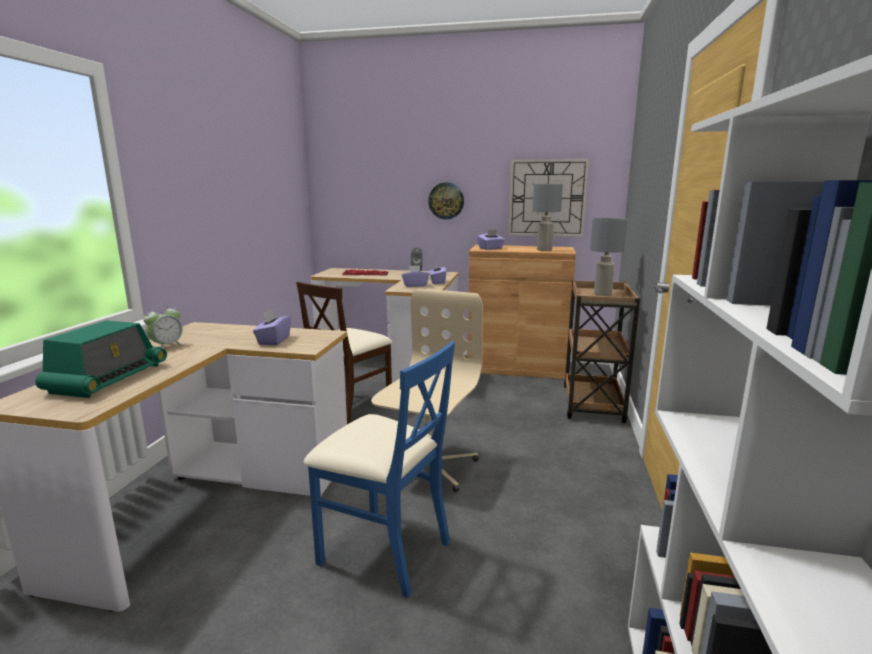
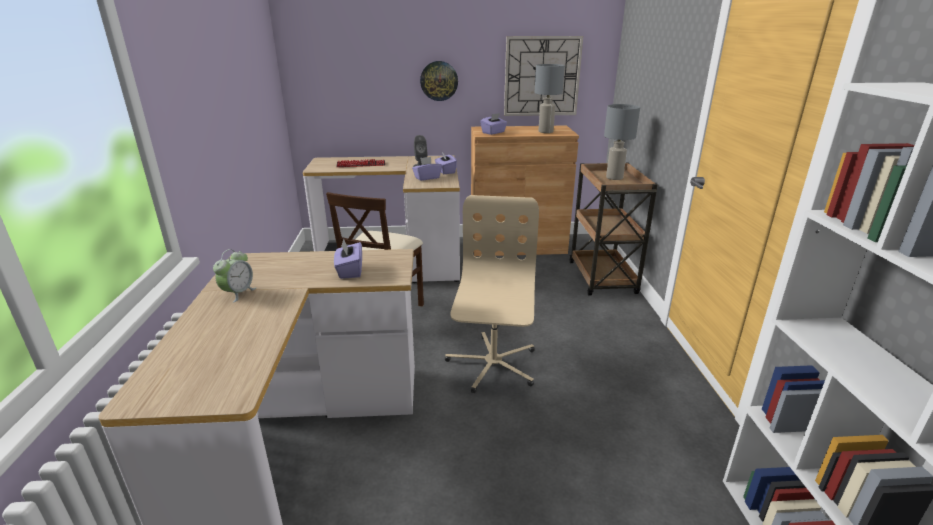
camera: 15 degrees left, 10 degrees up
radio [36,320,167,398] -> none
blue chair [304,341,455,598] -> none

